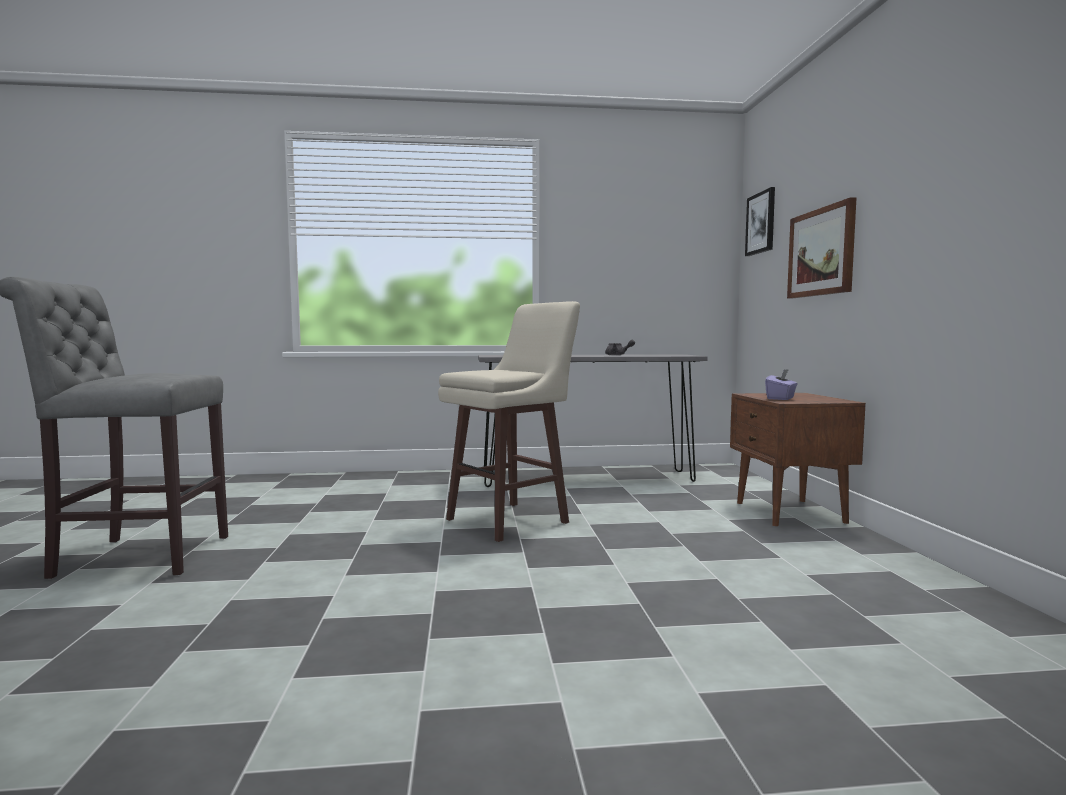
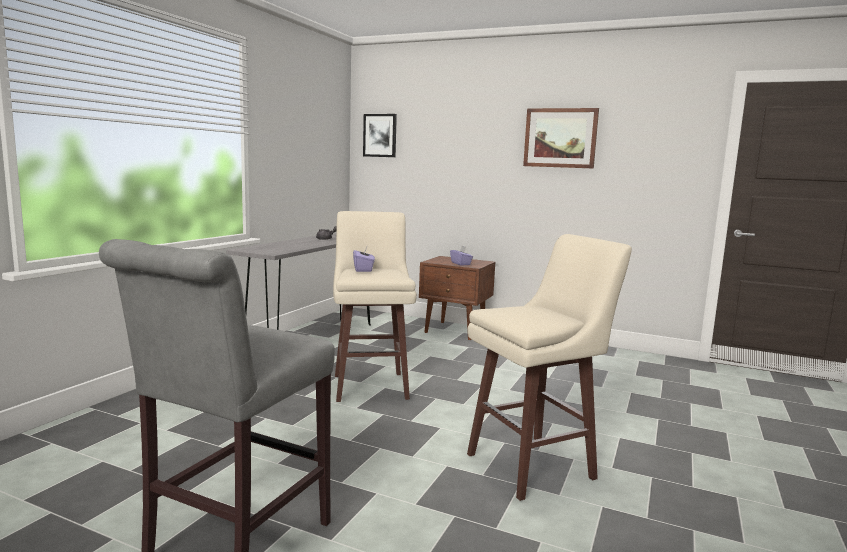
camera: 60 degrees left, 5 degrees up
picture [787,197,856,299] -> picture moved to [523,108,599,169]
none -> purple tissue box [353,247,375,272]
none -> beige stool [467,234,632,501]

